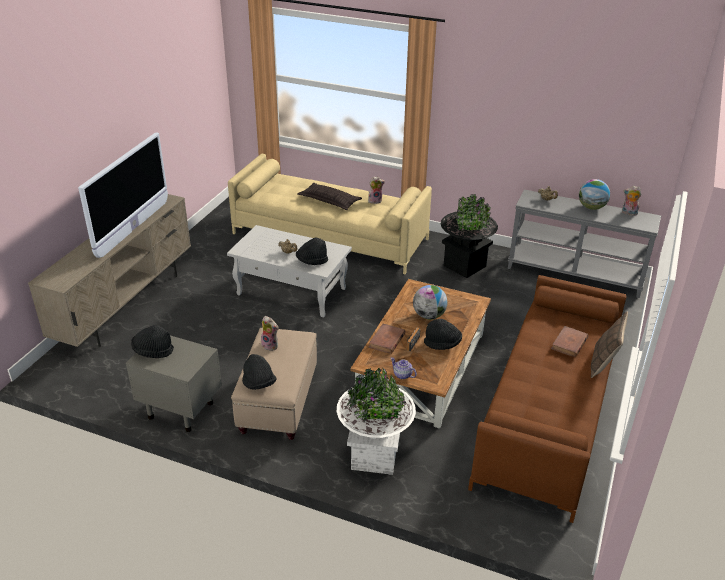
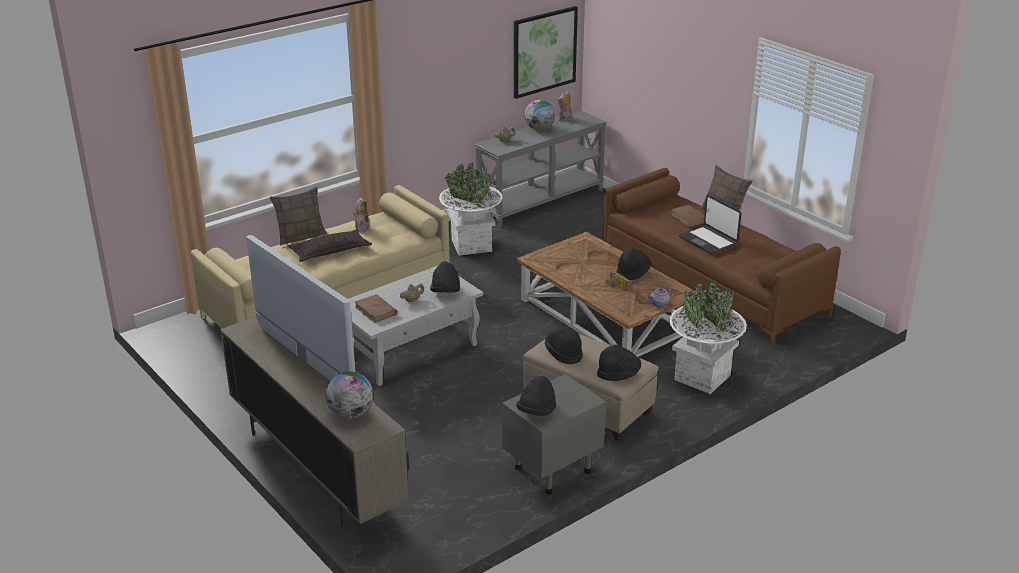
camera: 60 degrees left, 5 degrees down
plush toy [261,316,279,351] -> black hat [545,327,583,364]
brown book [368,324,406,354] -> brown book moved to [355,294,397,323]
globe [413,285,447,319] -> globe moved to [326,371,373,419]
black planter [441,194,498,278] -> white planter [439,163,503,256]
none -> pillow [270,186,327,246]
none -> picture [514,6,578,99]
none -> laptop [679,195,742,254]

